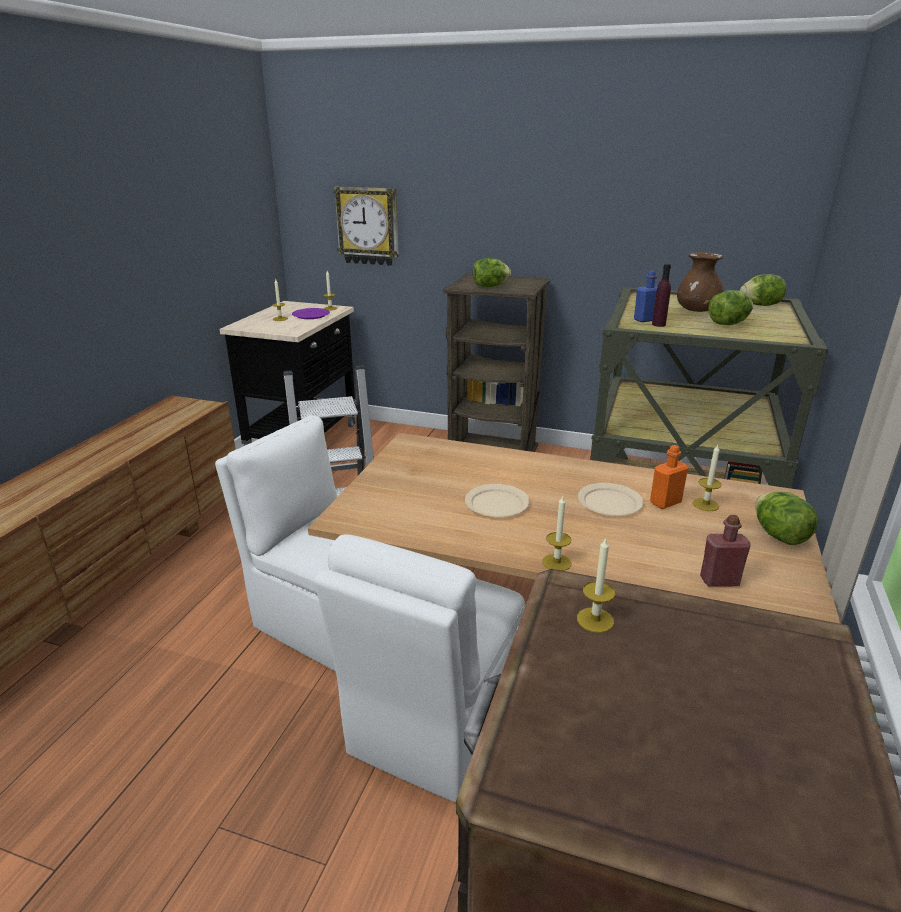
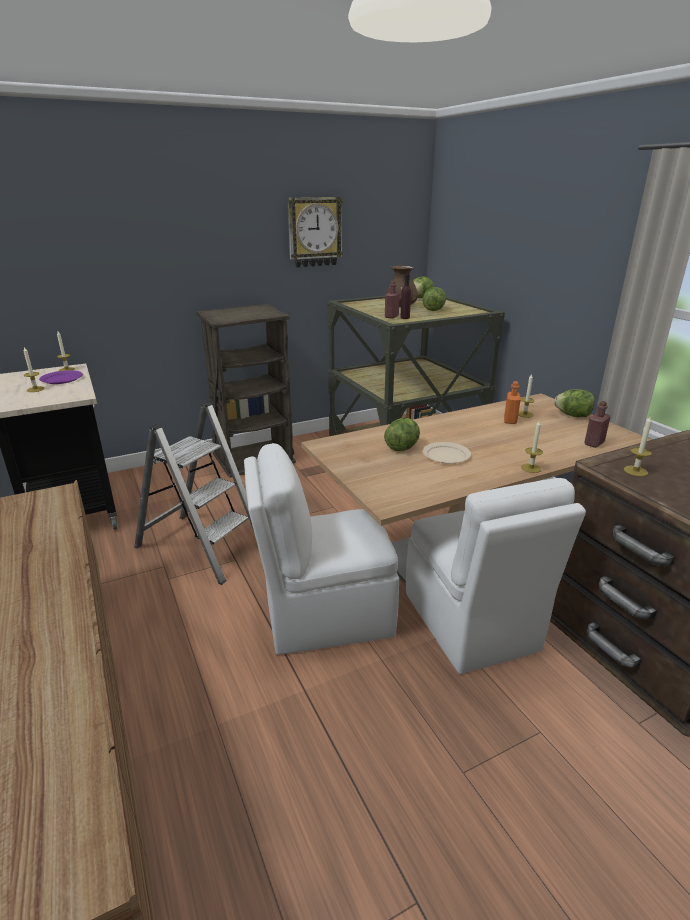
camera: 45 degrees left, 0 degrees up
wall clock [333,187,399,266] -> wall clock moved to [287,197,343,268]
lettuce [473,258,511,287] -> lettuce moved to [384,418,420,451]
beige plate [578,483,644,516] -> none
blue bottle [634,271,658,322] -> red bottle [385,281,400,319]

